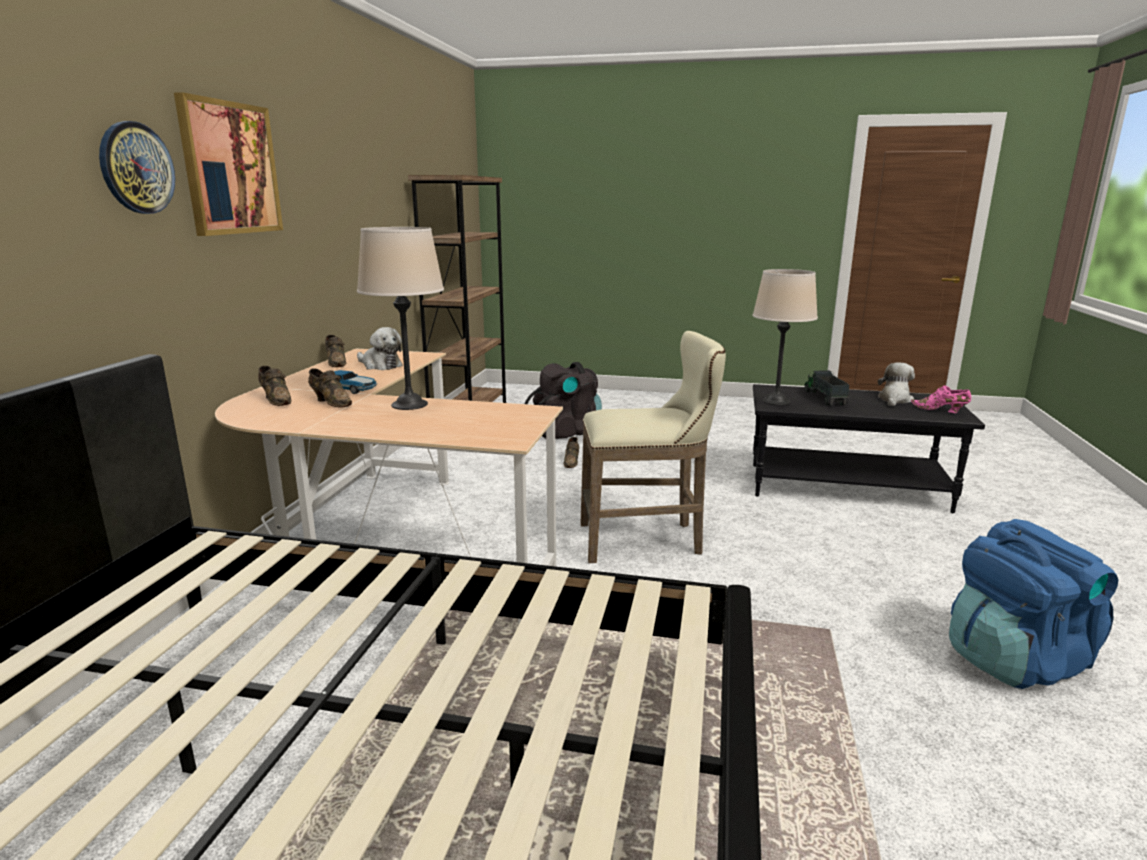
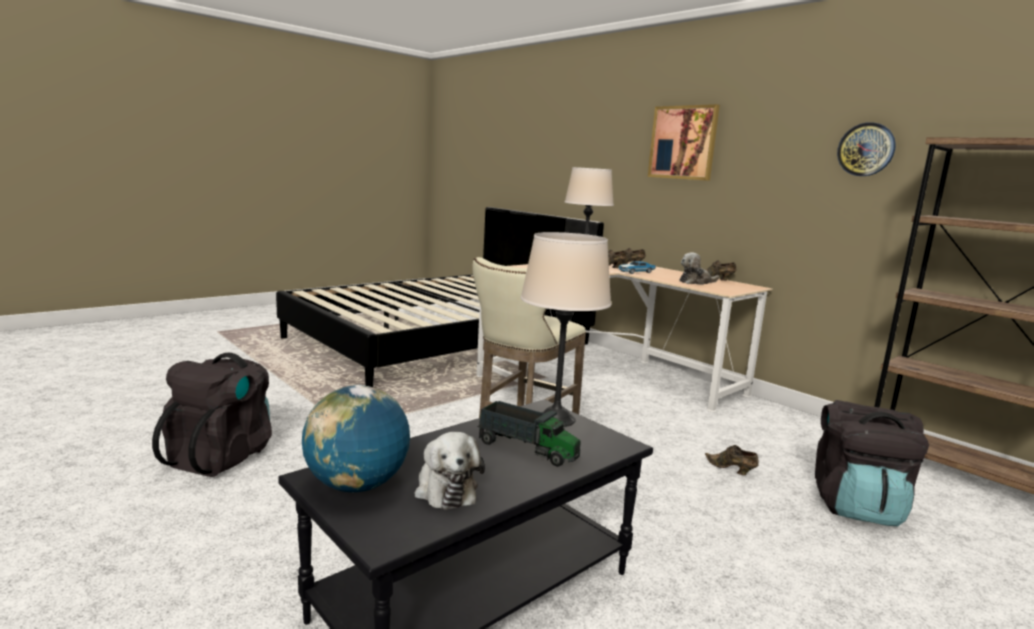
camera: 125 degrees right, 5 degrees down
wall clock [99,121,175,214] -> wall clock moved to [837,122,896,176]
pink shoe [911,385,971,413] -> globe [302,385,410,493]
blue backpack [949,519,1118,689] -> black backpack [152,353,272,477]

